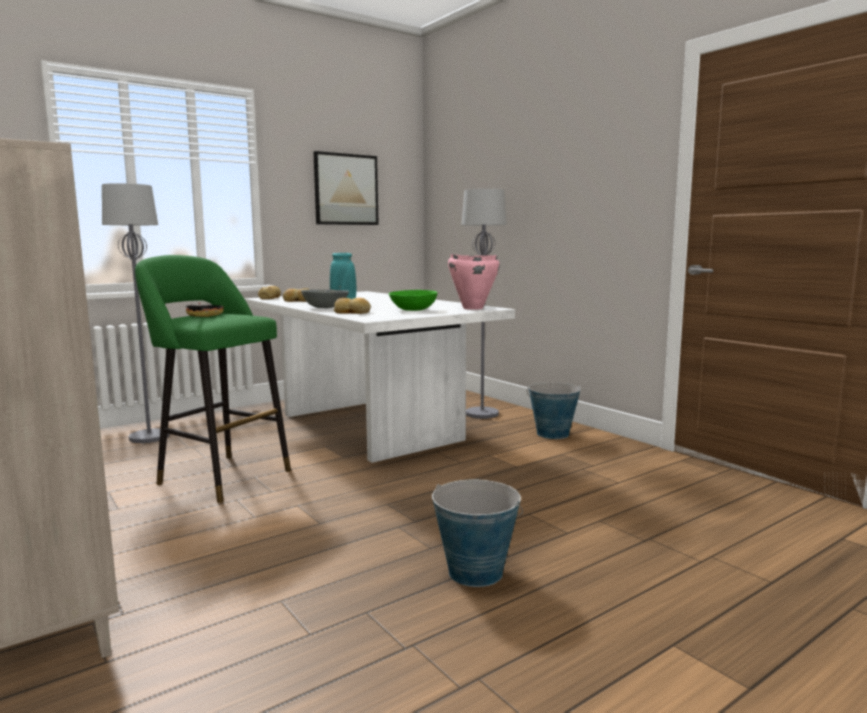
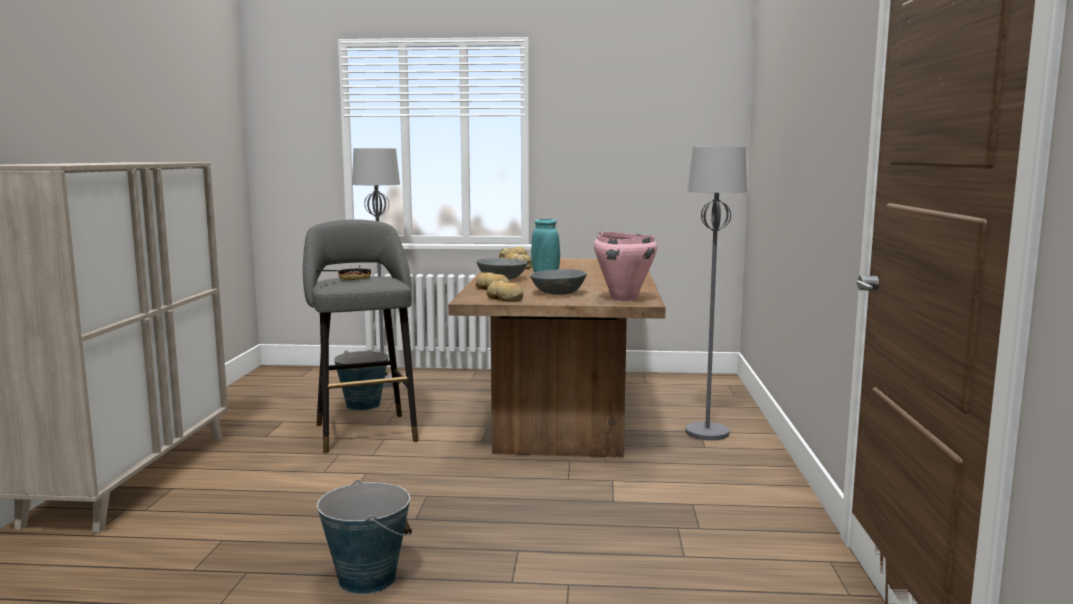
camera: 40 degrees right, 0 degrees up
green stool [135,255,291,503] -> grey stool [303,219,418,453]
white dining table [244,291,515,463] -> brown dining table [448,259,666,457]
picture [313,151,379,225] -> none
green bowl [389,290,437,311] -> grey bowl [530,269,587,295]
bucket [527,382,581,439] -> bucket moved to [334,351,389,411]
none -> bread [486,281,523,302]

